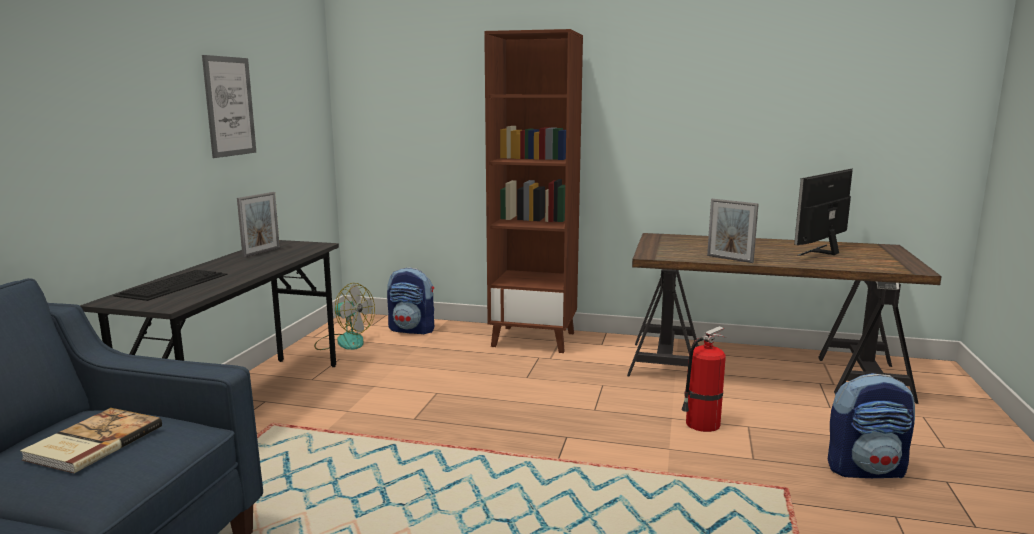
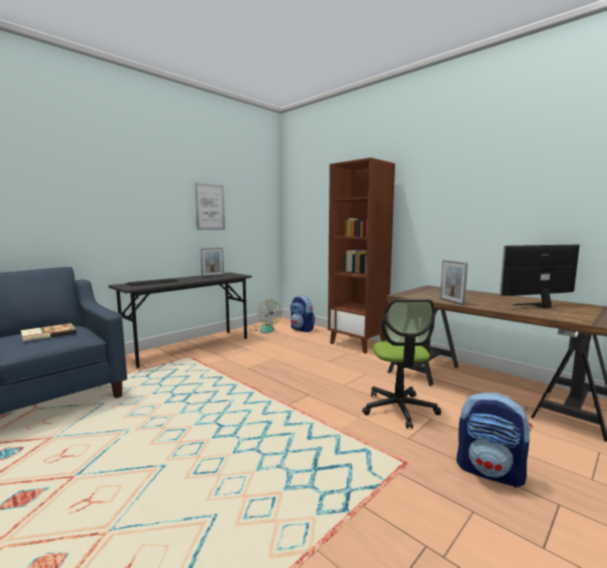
camera: 30 degrees right, 5 degrees down
fire extinguisher [681,326,726,432] -> office chair [362,299,441,429]

